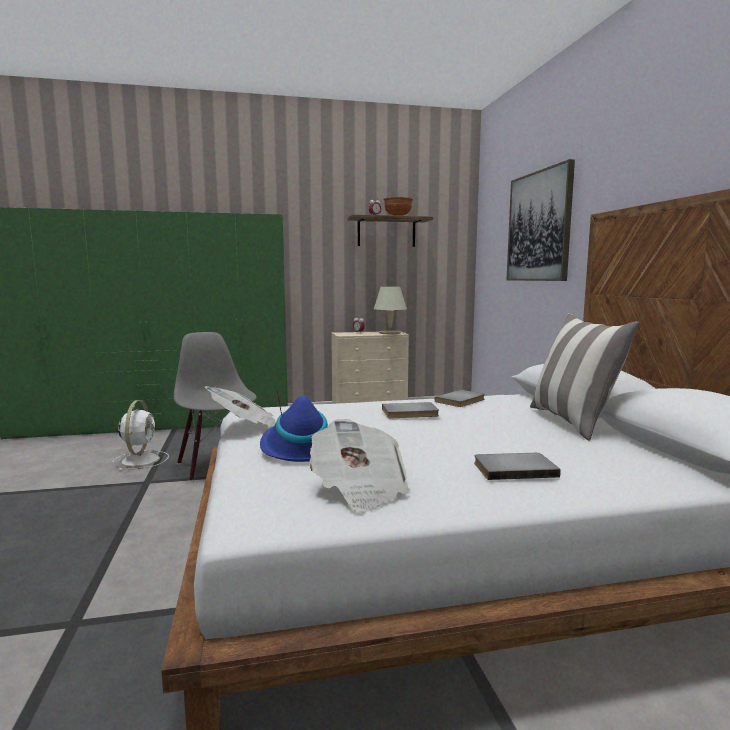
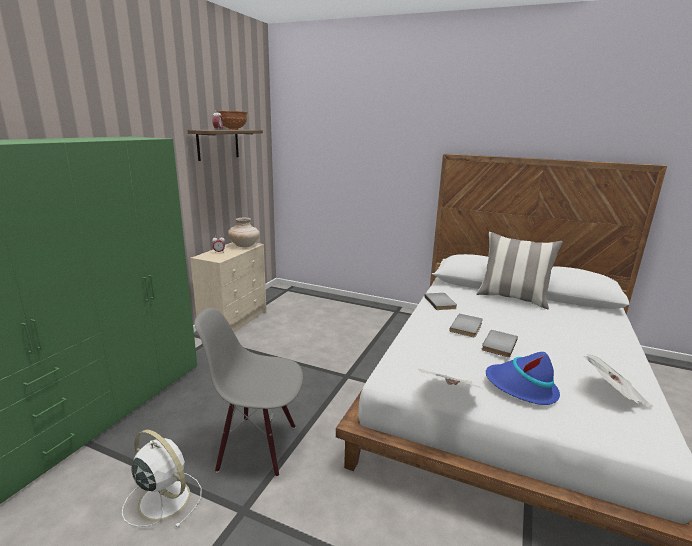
camera: 55 degrees left, 10 degrees up
beige table lamp [374,286,407,334] -> beige vase [228,218,260,247]
grey book [474,453,561,480] -> grey book moved to [482,330,518,358]
picture [506,159,575,281] -> none

